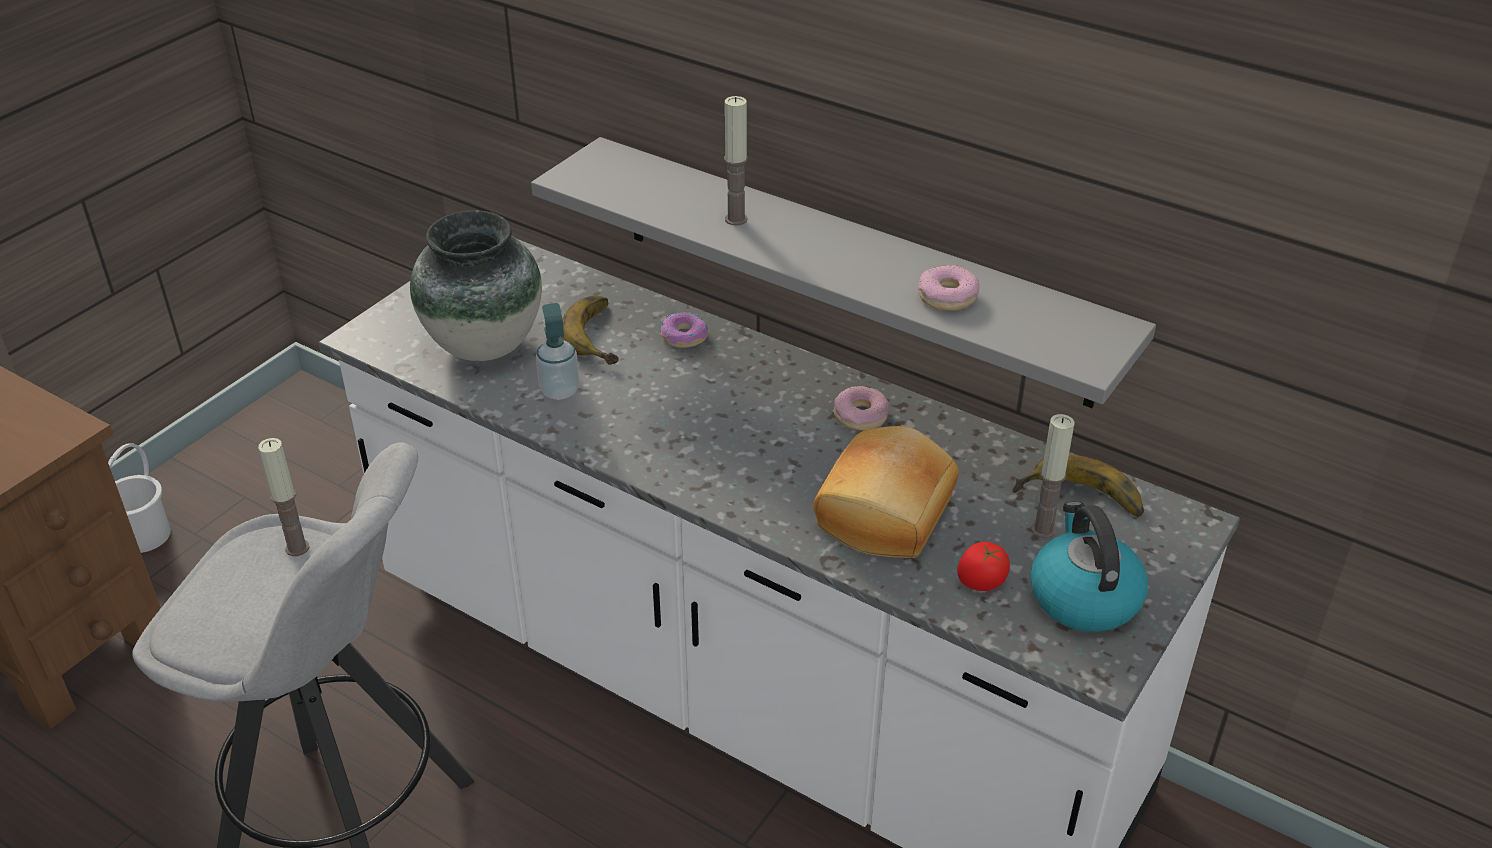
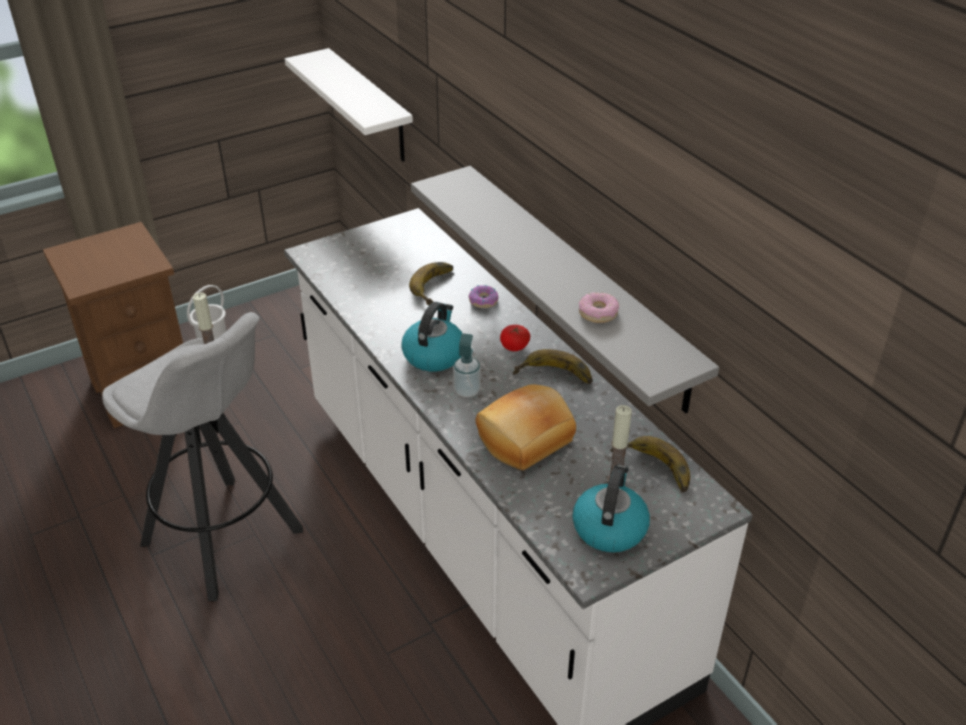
camera: 25 degrees right, 0 degrees up
vase [410,210,542,361] -> none
soap dispenser [536,303,579,400] -> soap dispenser moved to [453,334,481,397]
candle [724,96,748,225] -> none
donut [834,386,889,431] -> banana [513,349,593,384]
tomato [957,542,1010,591] -> tomato moved to [500,325,530,351]
none -> white shelf [285,48,413,161]
none -> kettle [401,302,463,371]

